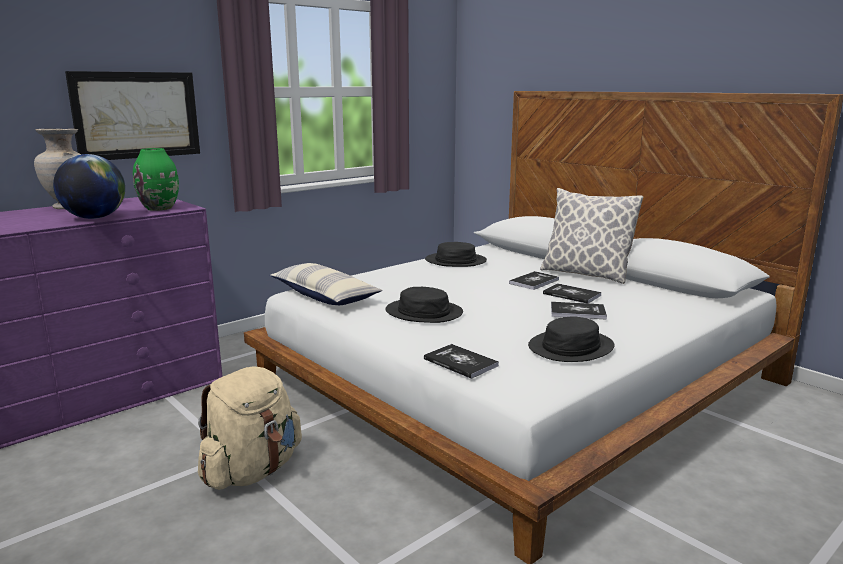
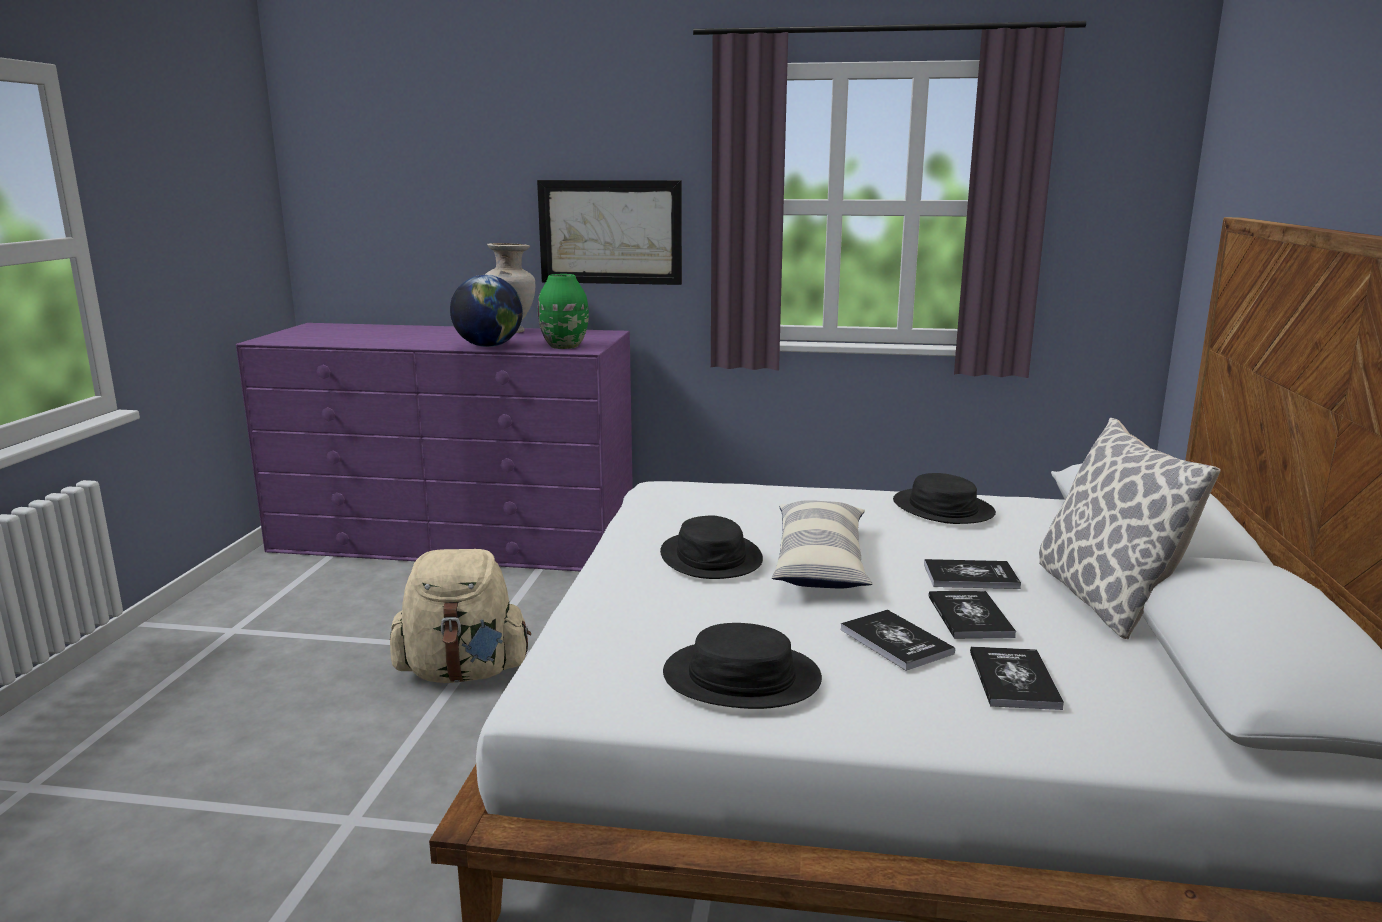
camera: 50 degrees right, 0 degrees up
pillow [270,263,382,305] -> pillow moved to [772,500,872,588]
book [424,344,499,379] -> book moved to [970,647,1064,710]

